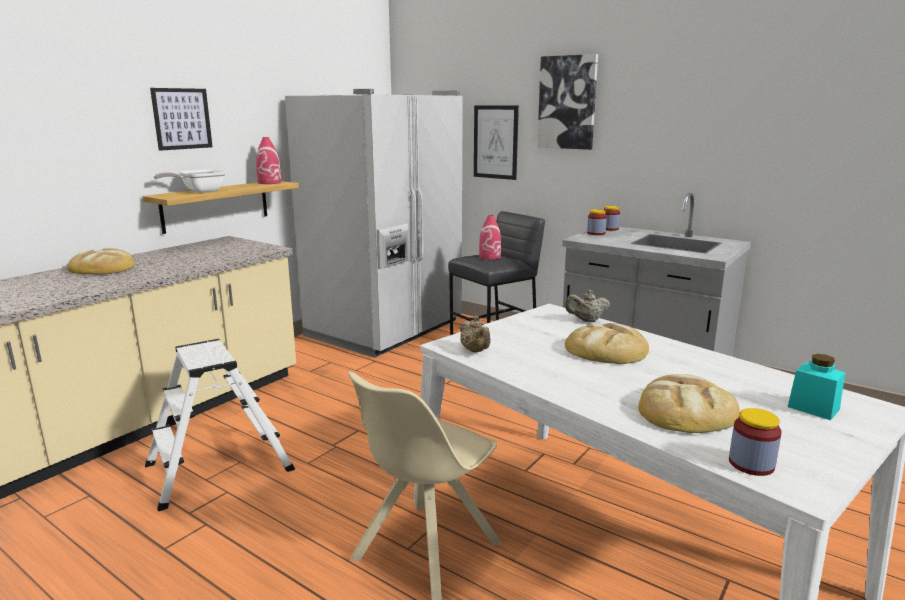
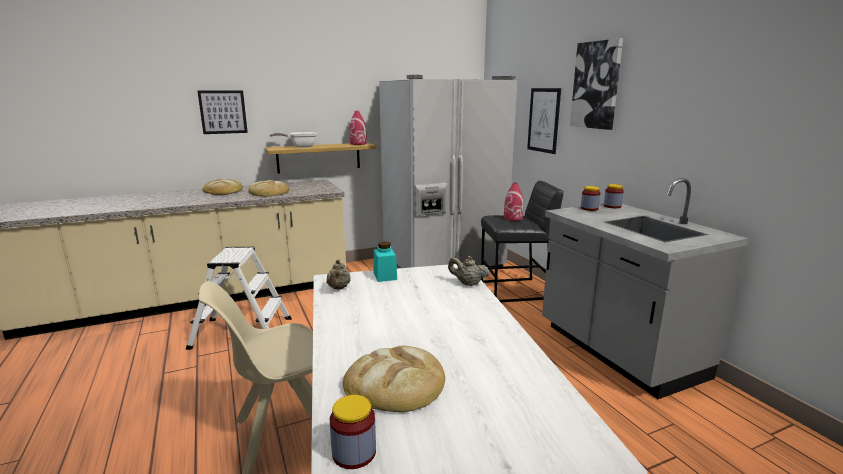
camera: 30 degrees right, 0 degrees up
picture [150,88,212,151] -> picture moved to [198,91,248,134]
bread [565,323,649,364] -> bread moved to [248,180,289,197]
turquoise jar [788,354,845,420] -> turquoise jar moved to [374,242,397,282]

